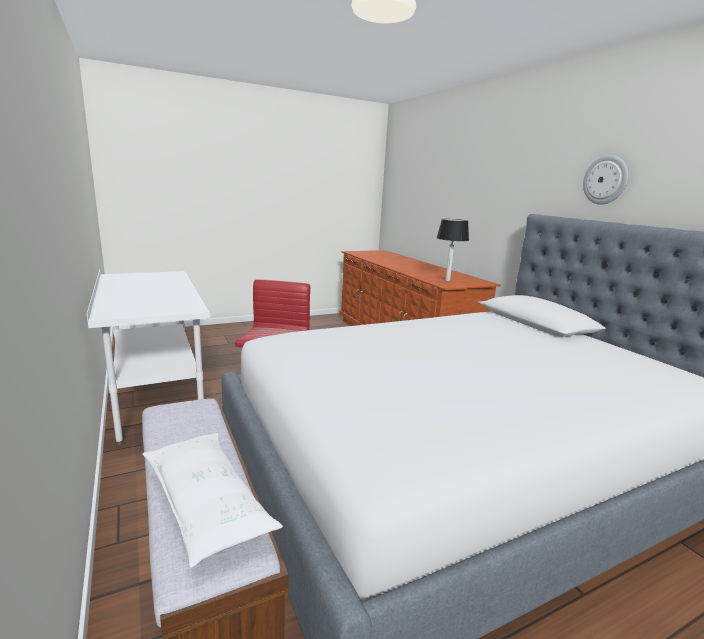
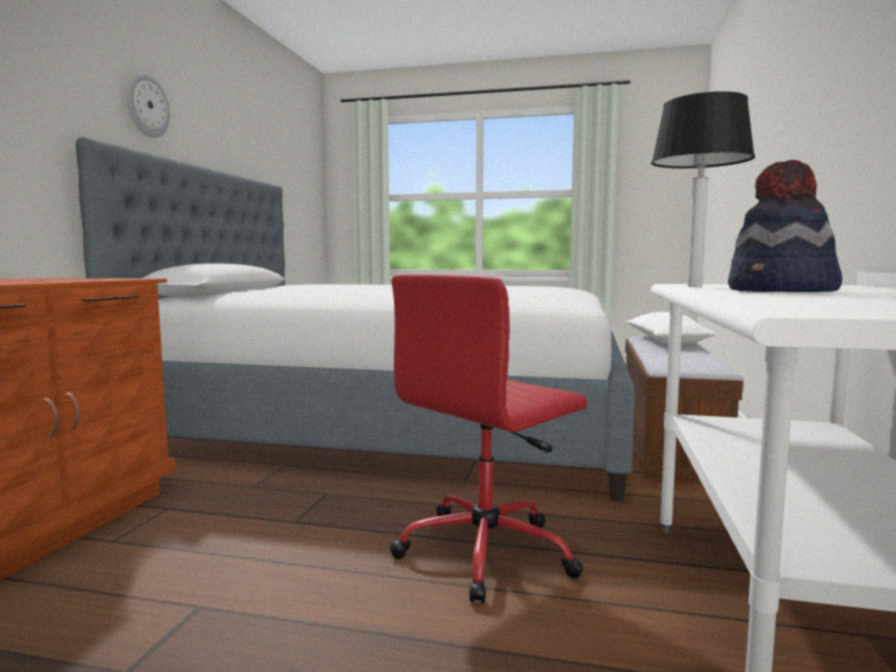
camera: 140 degrees left, 10 degrees down
table lamp [437,219,469,281] -> table lamp moved to [651,91,755,287]
none -> hat [728,160,842,292]

